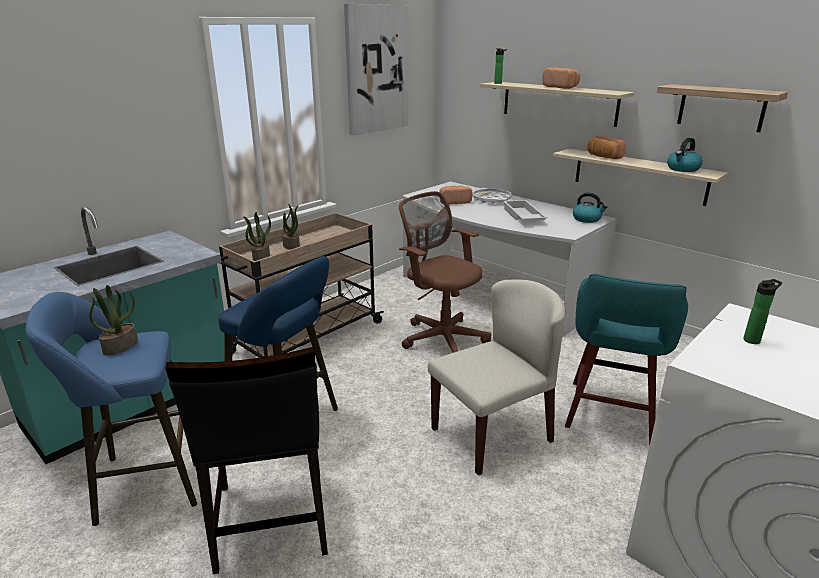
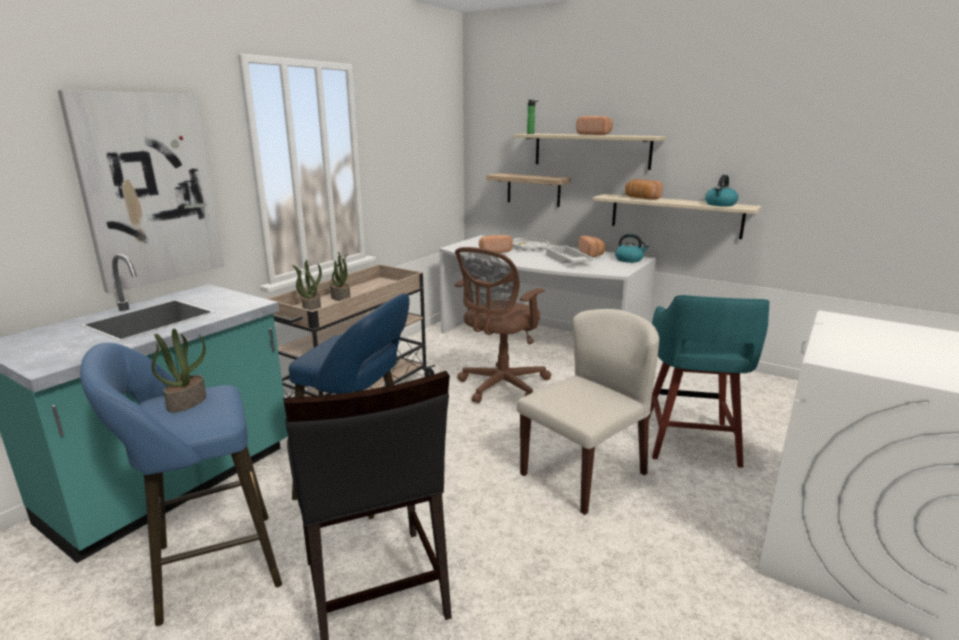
camera: 10 degrees left, 5 degrees down
picture [344,4,408,136] -> picture moved to [58,90,224,293]
brown office chair [399,191,491,353] -> brown office chair turned 90 degrees counterclockwise [454,247,551,403]
shelf [657,84,788,132] -> shelf moved to [486,173,571,207]
bottle [743,279,782,344] -> none
none -> bread [579,236,605,257]

